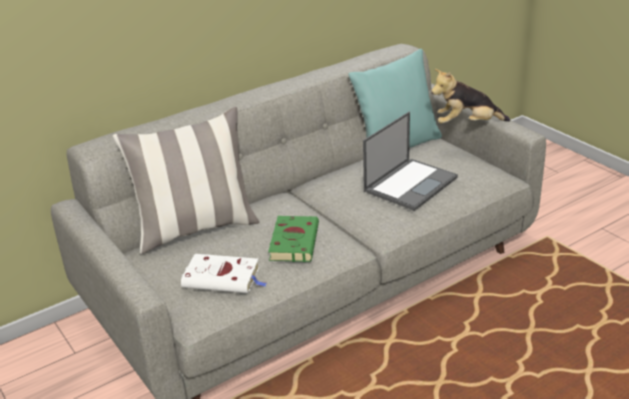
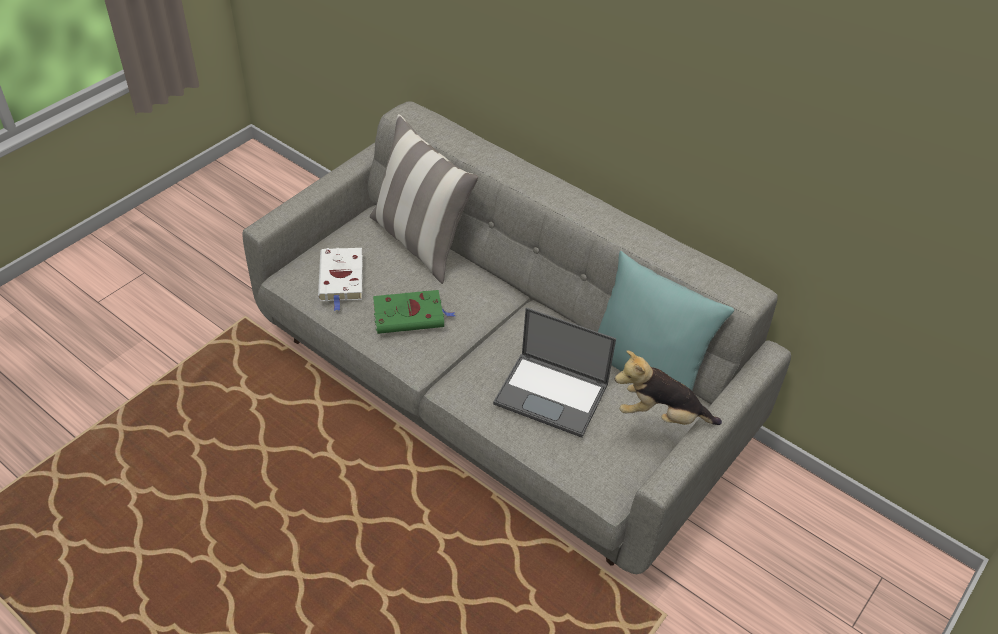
camera: 70 degrees right, 15 degrees up
plush toy [431,69,510,123] -> plush toy turned 60 degrees counterclockwise [615,350,722,425]

